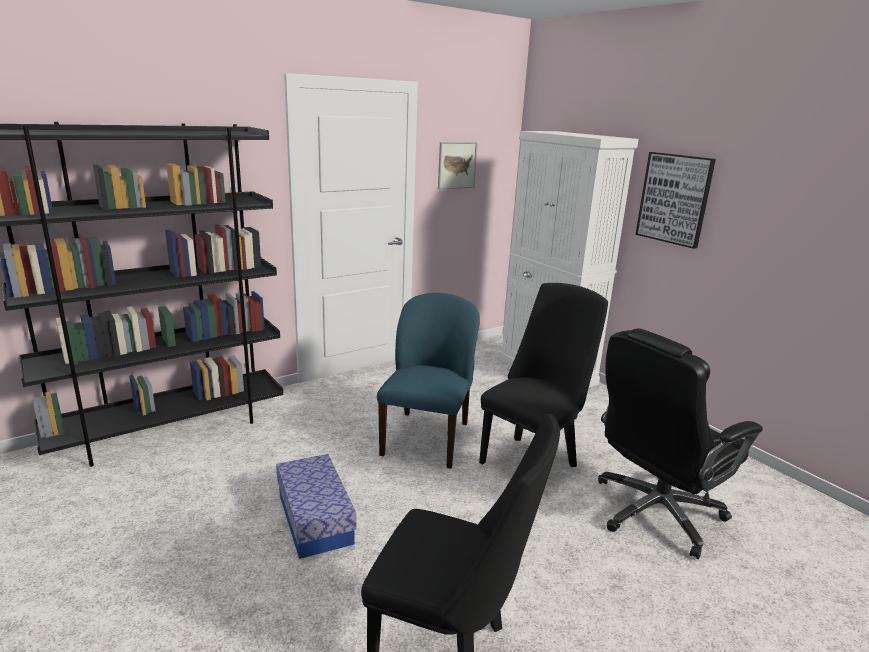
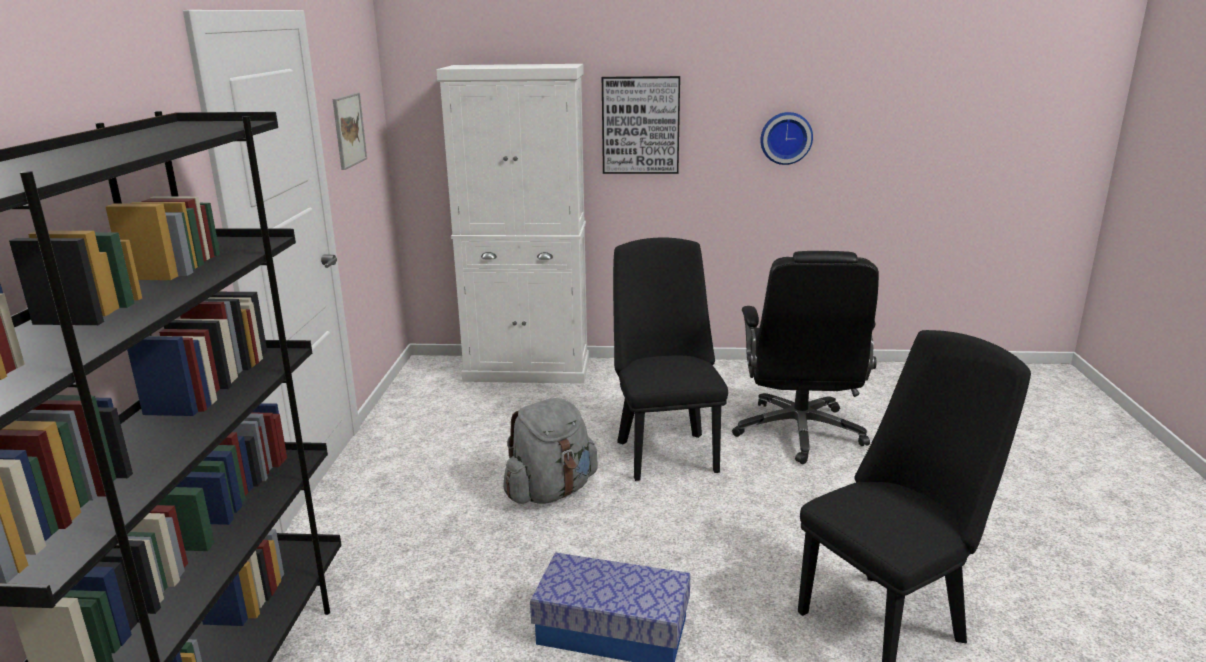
camera: 50 degrees left, 0 degrees up
blue chair [377,293,480,469] -> grey backpack [503,398,598,504]
none -> wall clock [760,112,813,165]

